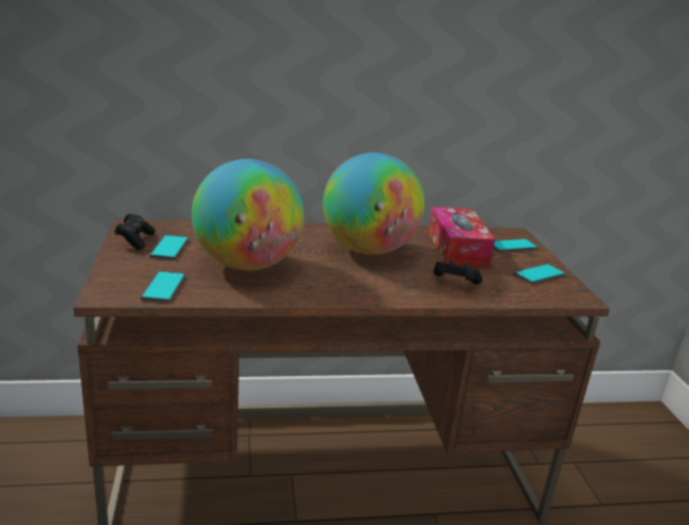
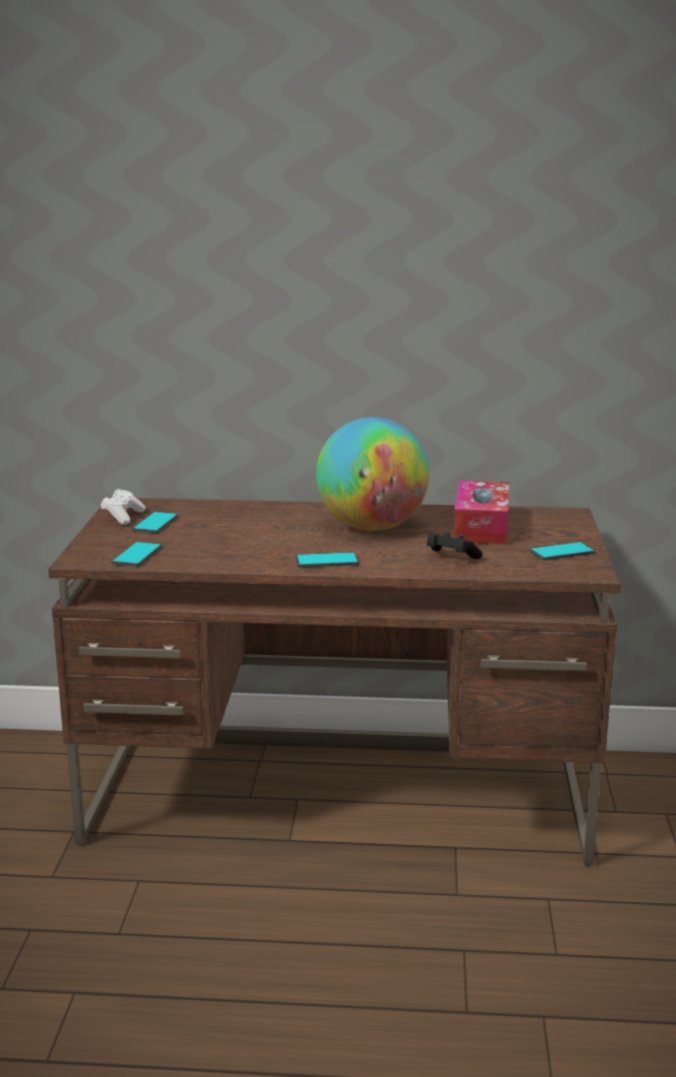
camera: 15 degrees right, 5 degrees down
black game controller [115,213,155,250] -> white game controller [101,489,146,525]
globe [192,159,304,271] -> none
phone [494,239,538,252] -> phone moved to [296,552,358,568]

